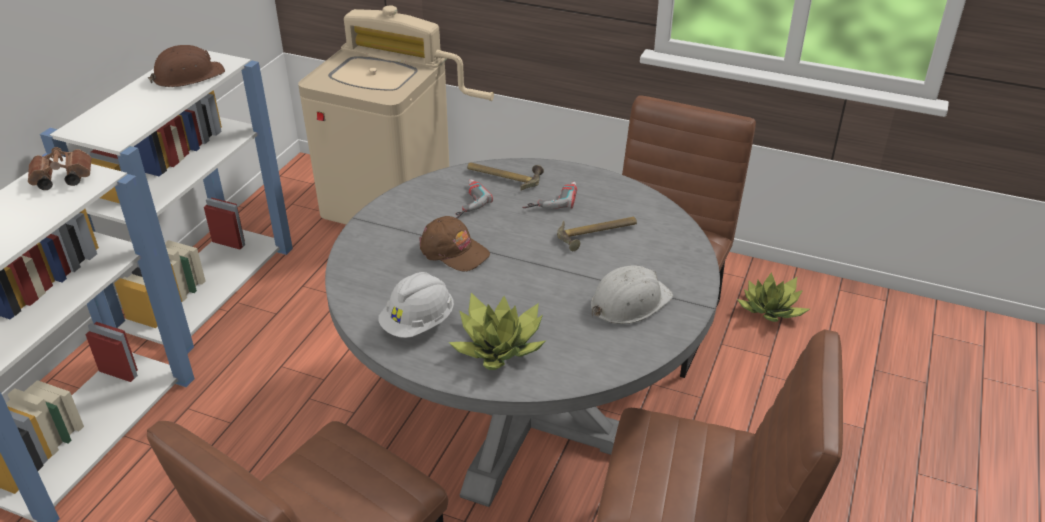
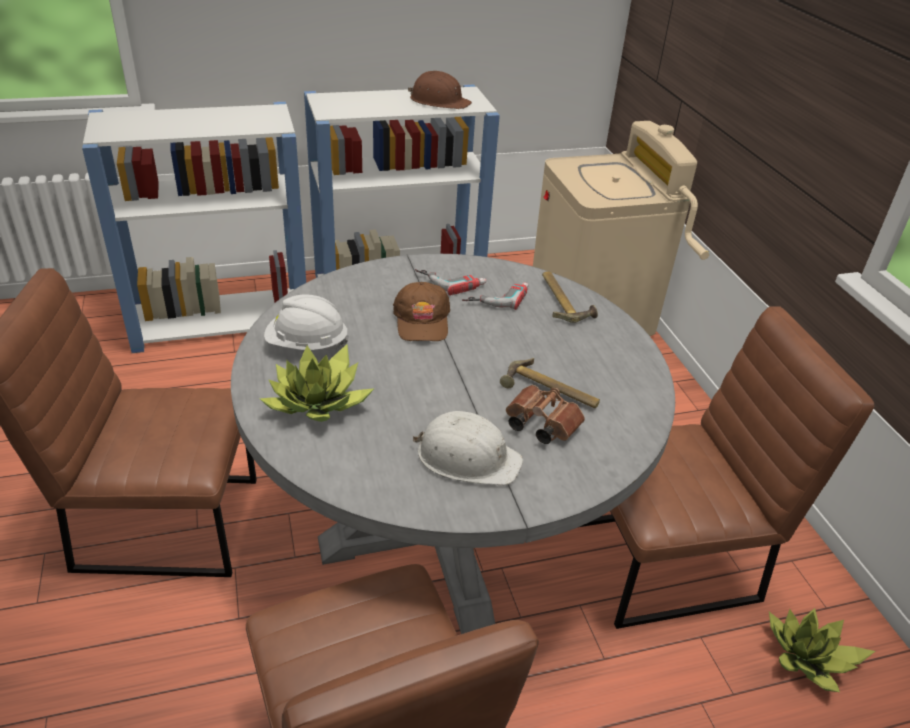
camera: 50 degrees right, 0 degrees up
brown binoculars [28,147,92,190] -> brown binoculars moved to [506,385,585,444]
power drill [522,181,577,209] -> power drill moved to [415,269,487,295]

